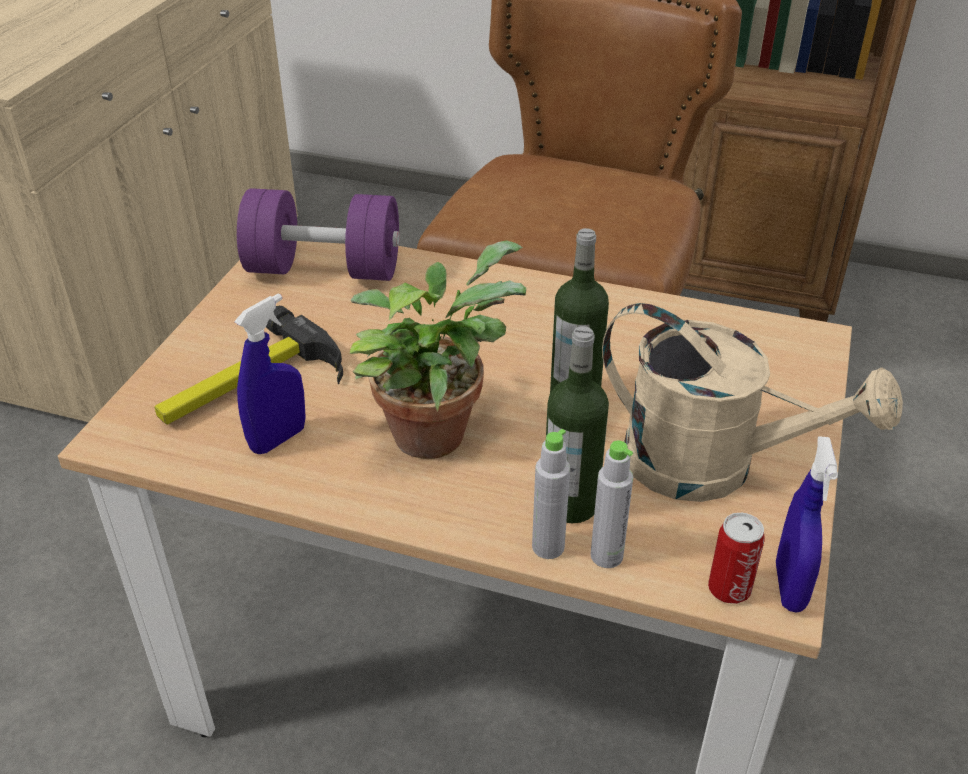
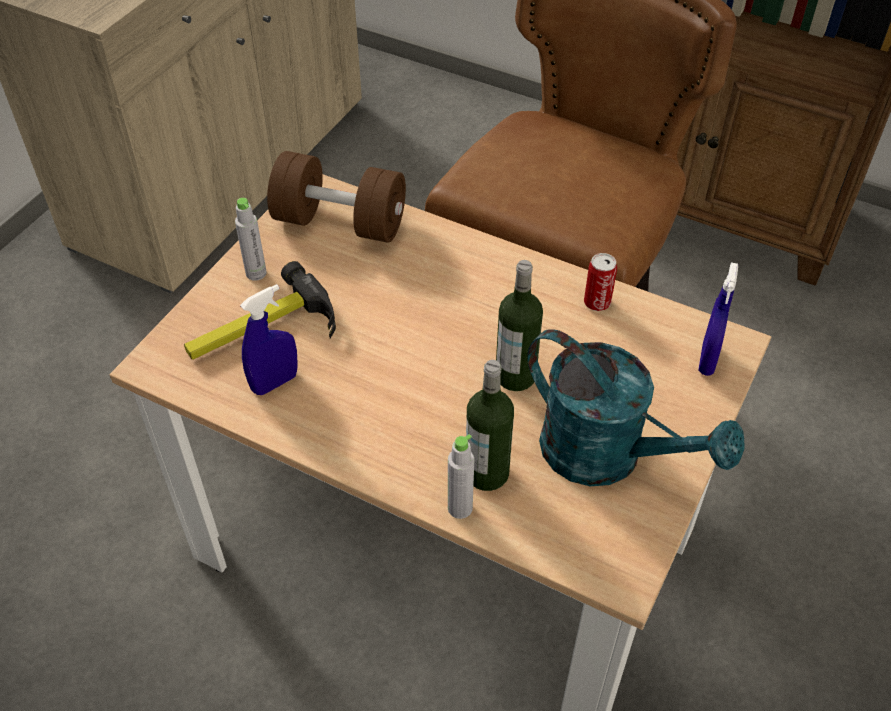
camera: 10 degrees right, 10 degrees up
purple dumbbell [237,188,400,281] -> brown dumbbell [267,151,406,243]
potted plant [350,241,526,459] -> none
grey bottle [590,440,633,568] -> grey bottle moved to [235,198,267,281]
beige watering can [602,303,903,502] -> turquoise watering can [527,329,745,486]
can [708,513,765,604] -> can moved to [584,253,617,311]
blue spray bottle [776,436,838,613] -> blue spray bottle moved to [698,262,738,376]

